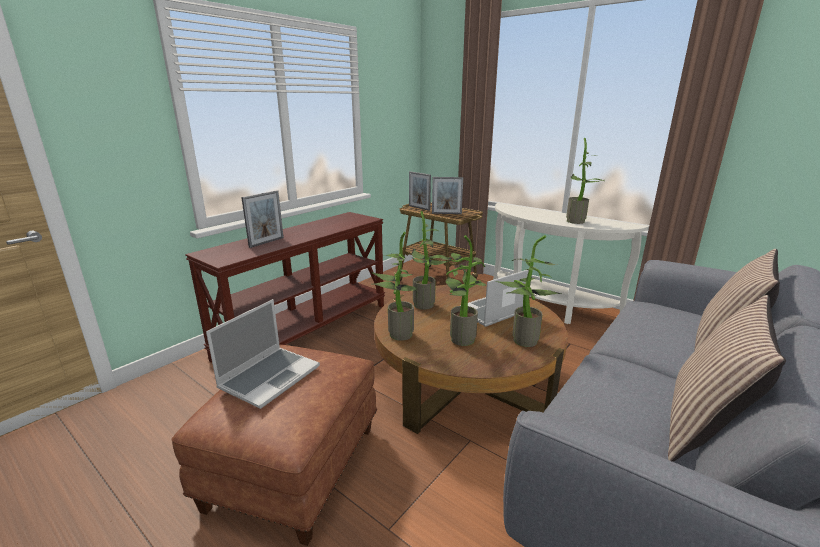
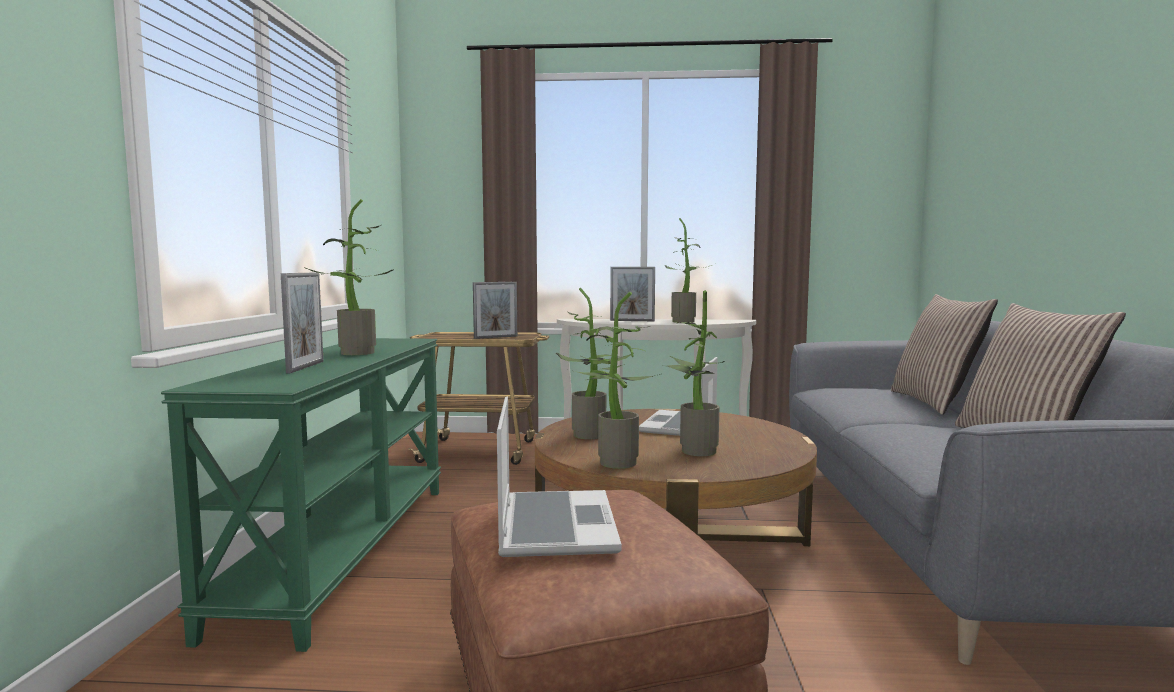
camera: 35 degrees left, 15 degrees down
brown console table [185,212,385,363] -> green console table [161,338,441,652]
picture frame [409,171,431,211] -> picture frame moved to [610,267,655,321]
potted plant [496,235,562,347] -> potted plant moved to [306,199,393,355]

